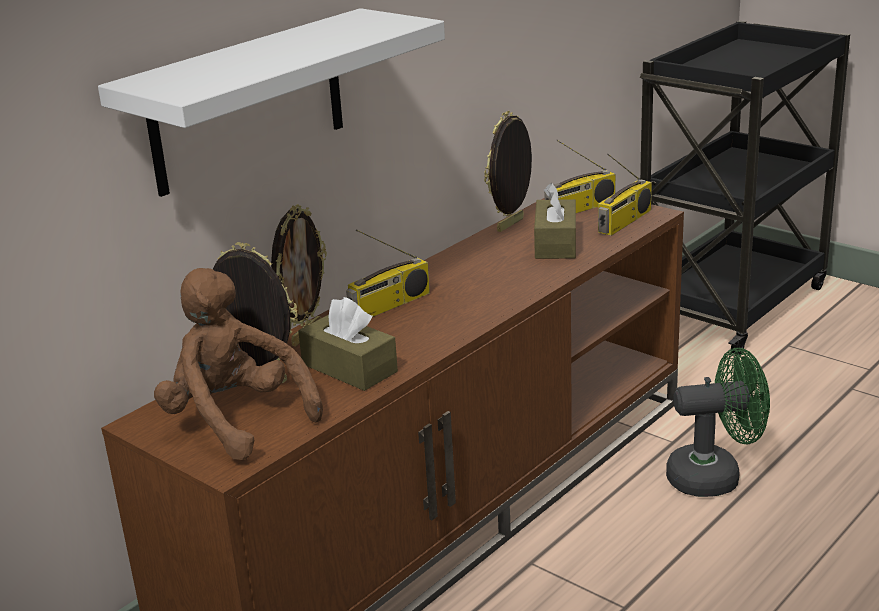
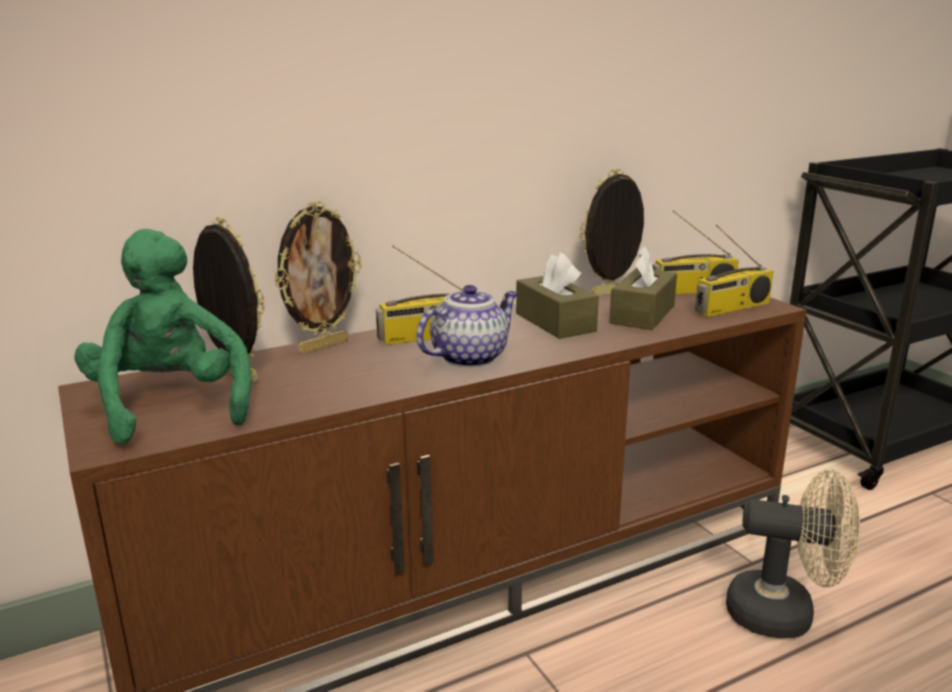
camera: 20 degrees right, 5 degrees down
white shelf [98,8,445,197] -> none
brown plush toy [154,268,323,460] -> green plush toy [74,229,251,444]
brown tissue box [298,297,398,391] -> brown tissue box moved to [516,252,599,339]
green fan [666,348,770,497] -> beige fan [726,470,860,638]
none -> teapot [416,285,518,368]

